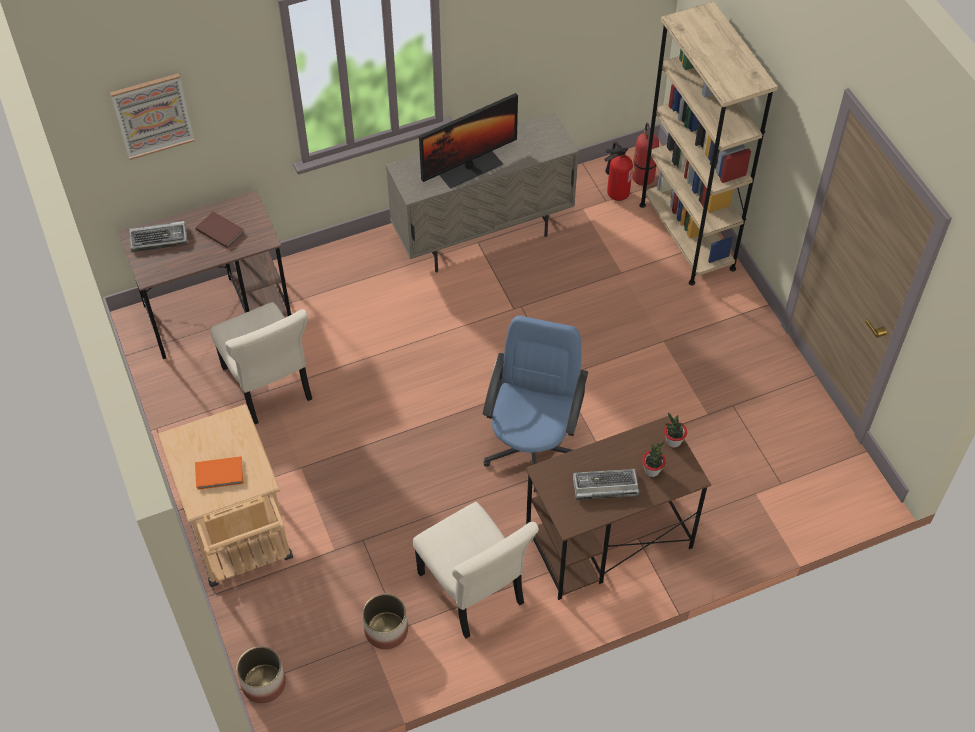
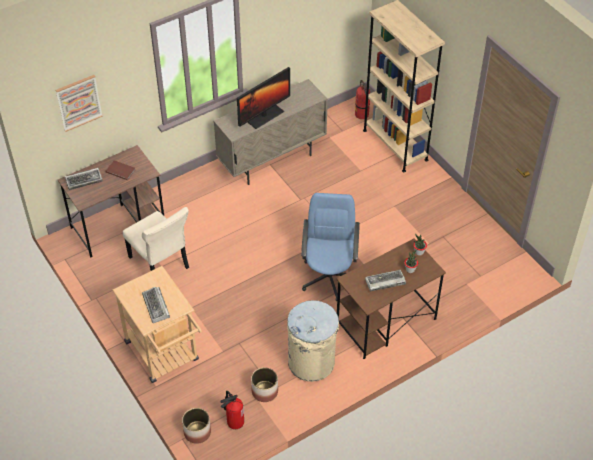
camera: 10 degrees left, 5 degrees down
orange book [195,456,243,490] -> keyboard [142,287,170,323]
beige chair [413,502,539,638] -> beige trash can [287,300,339,382]
fire extinguisher [604,142,633,201] -> fire extinguisher moved to [220,391,244,429]

